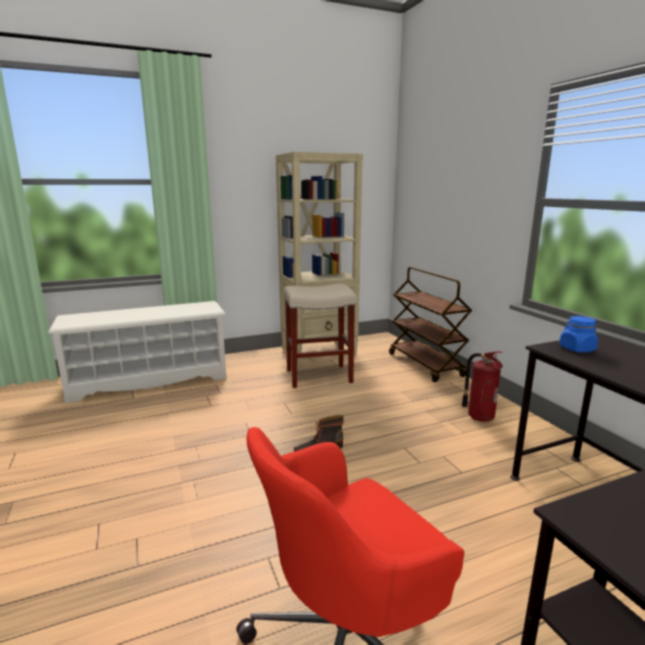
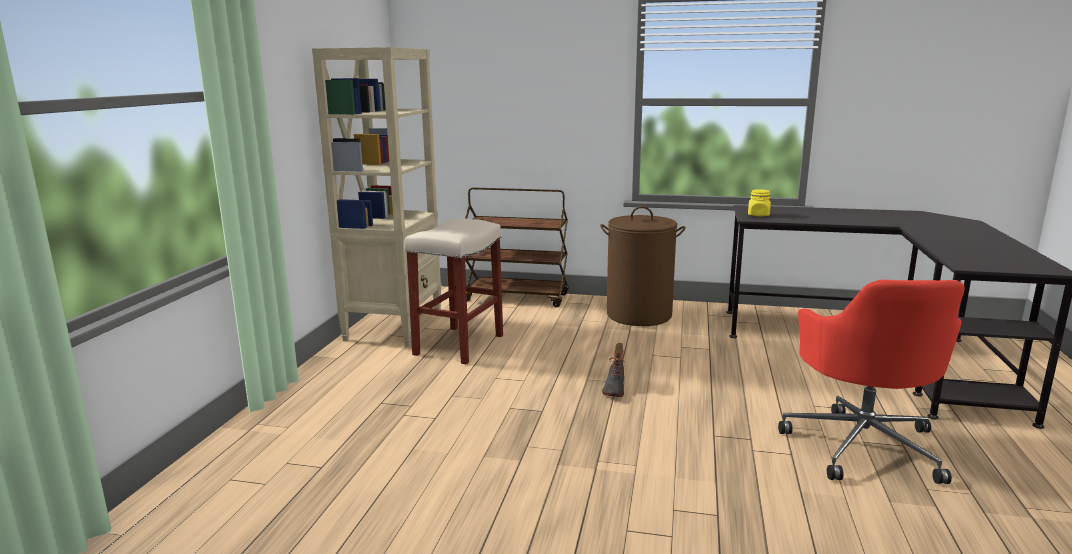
camera: 55 degrees left, 0 degrees up
white shoe rack [48,301,226,404] -> none
fire extinguisher [462,351,503,422] -> brown laundry basket [600,206,686,326]
blue jar [559,316,598,353] -> yellow jar [748,189,771,216]

